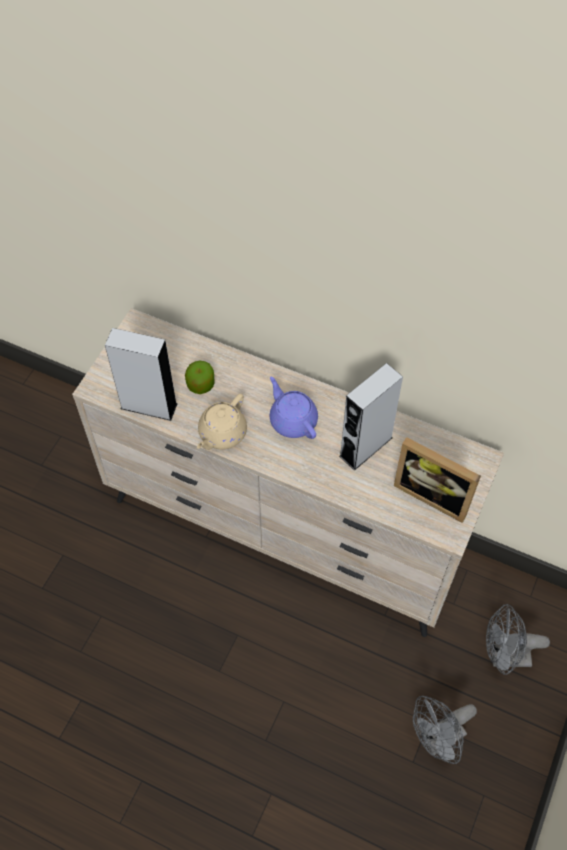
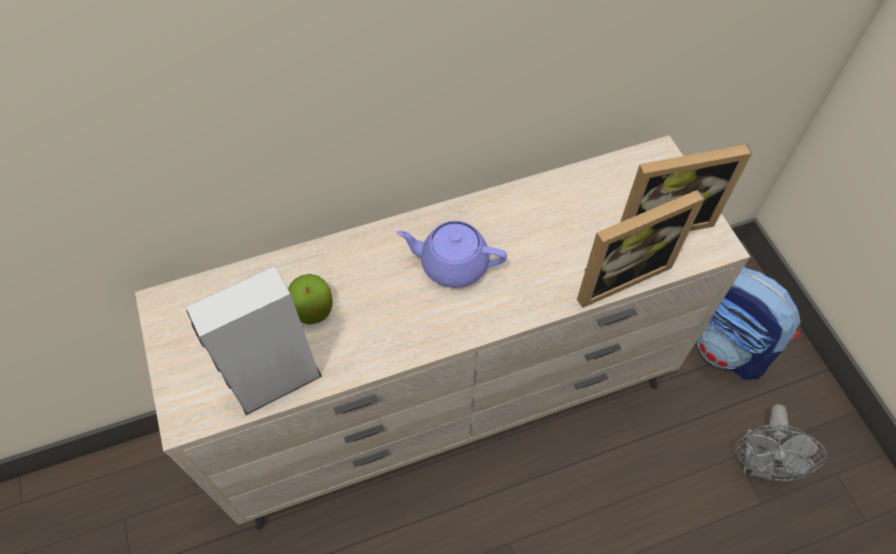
camera: 45 degrees left, 0 degrees up
beige teapot [197,394,247,450] -> none
grey speaker [339,363,403,471] -> none
grey fan [486,604,550,675] -> backpack [696,266,801,380]
none -> picture frame [577,190,705,308]

